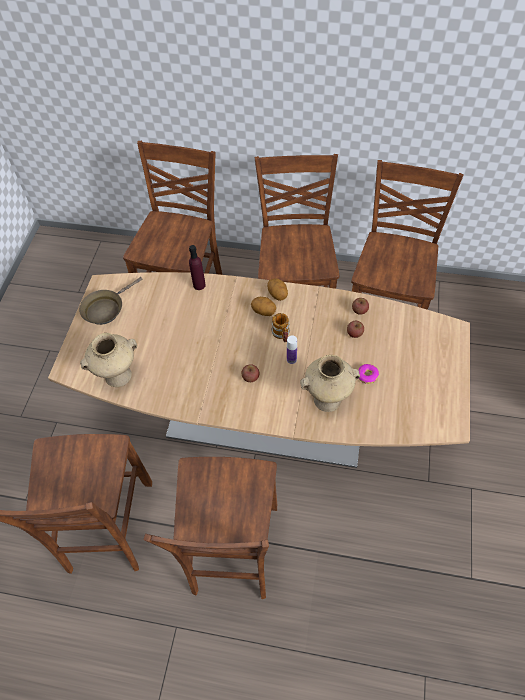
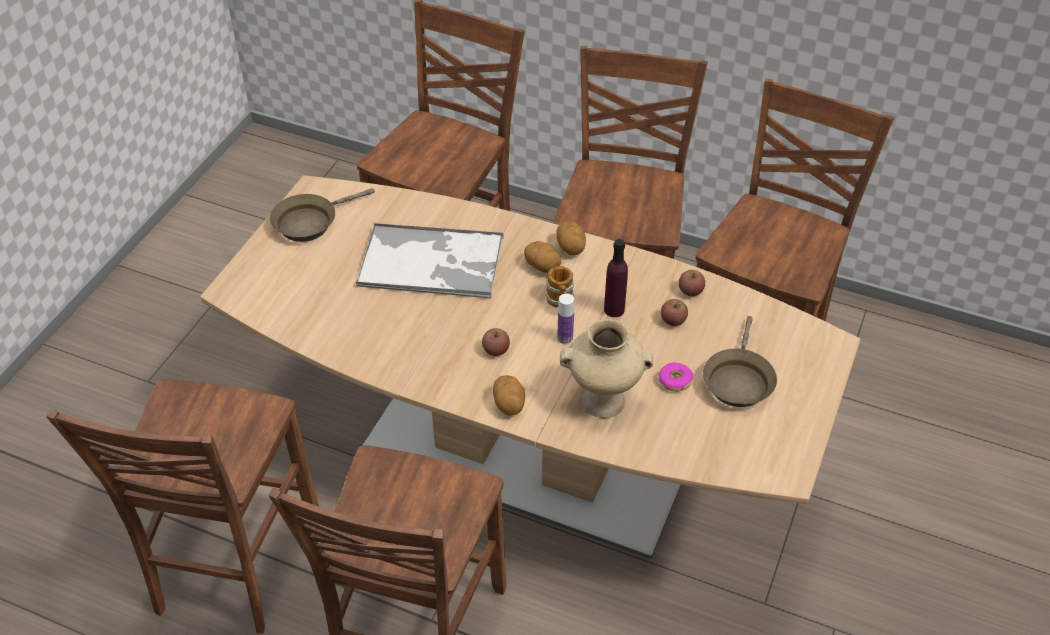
camera: 10 degrees right, 10 degrees down
beige vase [80,333,137,387] -> none
purple bottle [189,245,206,290] -> purple bottle moved to [604,239,628,317]
none -> tray [356,223,503,298]
none -> potato [493,375,525,416]
none -> brown frying pan [703,316,777,407]

